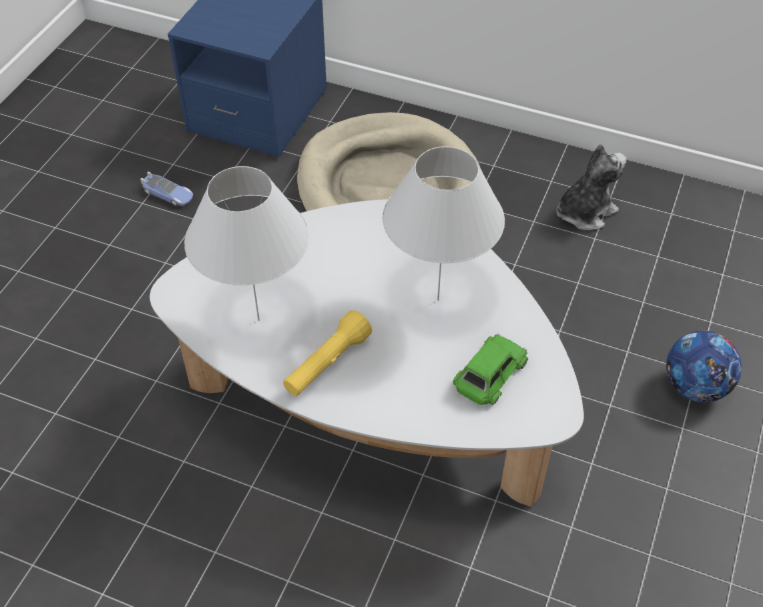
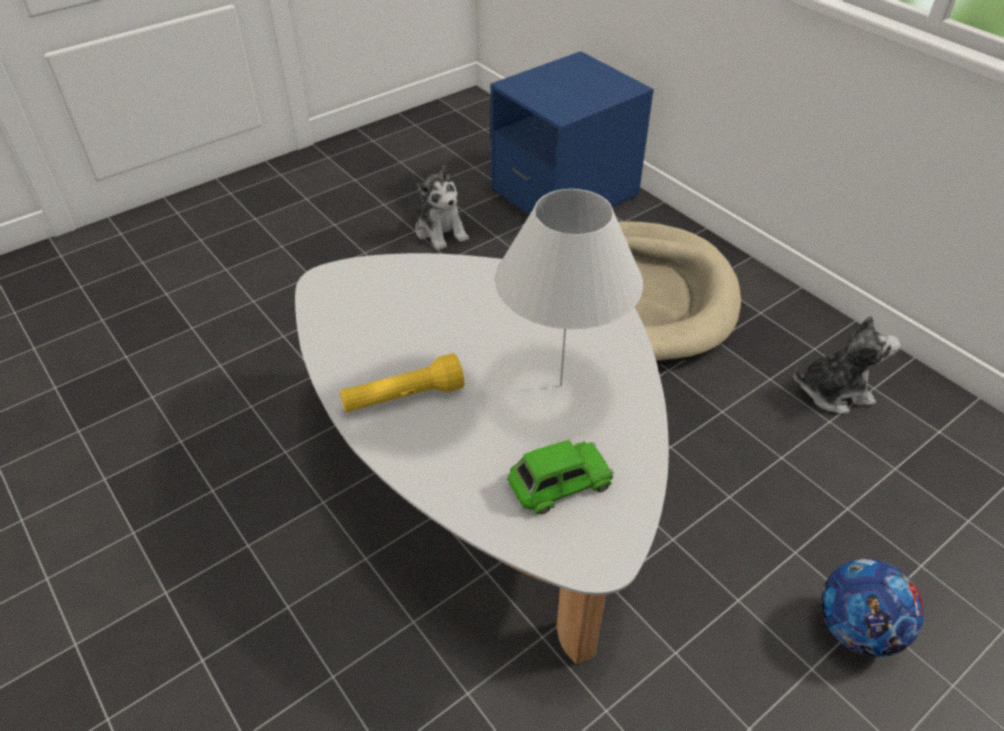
camera: 30 degrees right, 5 degrees down
toy car [140,172,193,206] -> plush toy [415,165,469,250]
white table lamp [184,166,309,321] -> none

